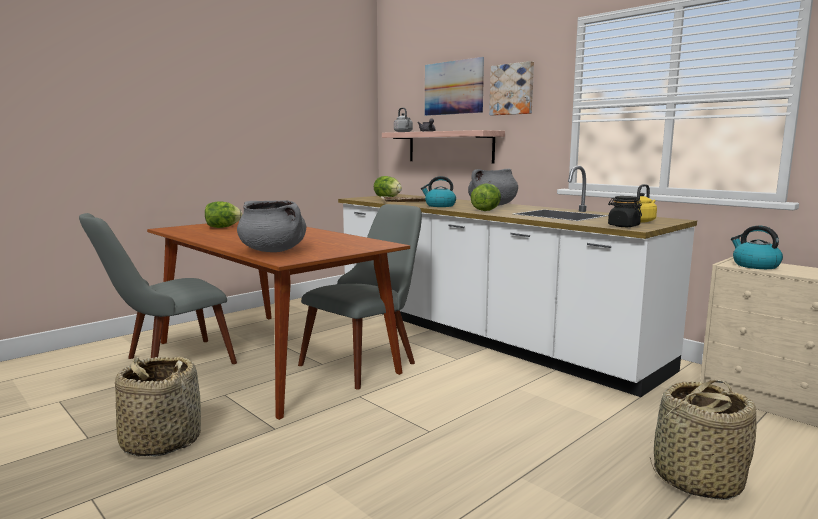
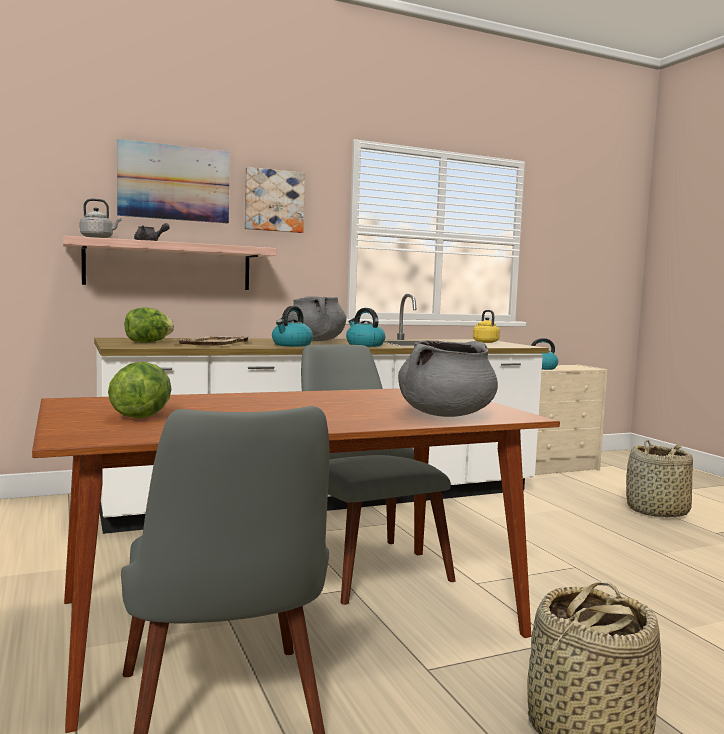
camera: 70 degrees left, 5 degrees down
lettuce [471,183,501,211] -> kettle [346,308,385,347]
black jar [608,196,642,227] -> none

